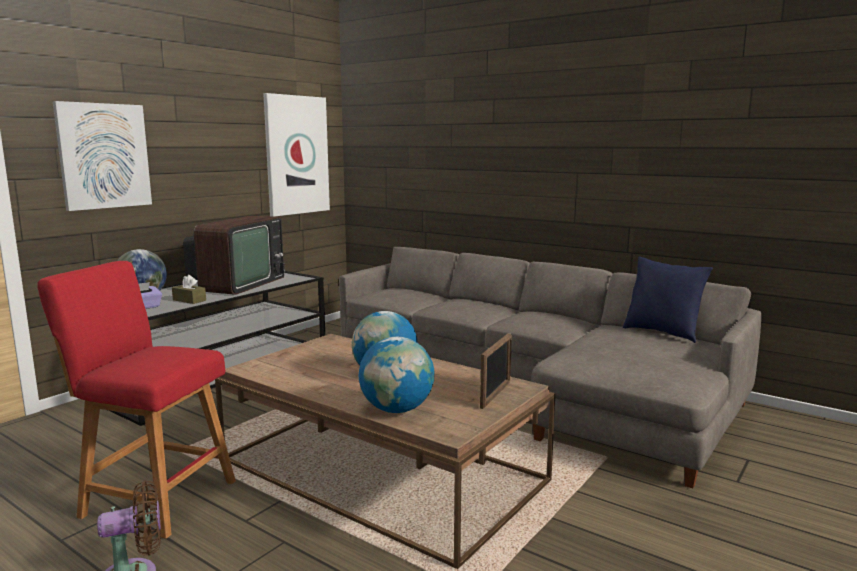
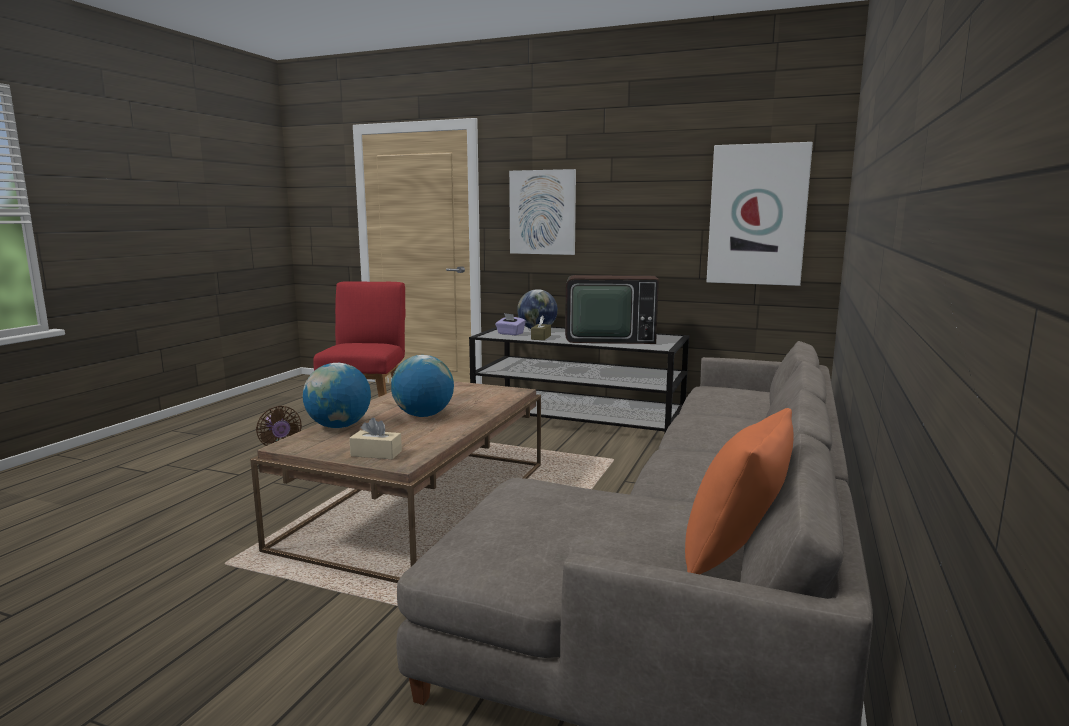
camera: 75 degrees right, 0 degrees up
picture frame [480,333,512,409] -> beige tissue box [349,418,402,459]
blue pillow [623,257,713,343] -> orange pillow [685,408,794,574]

